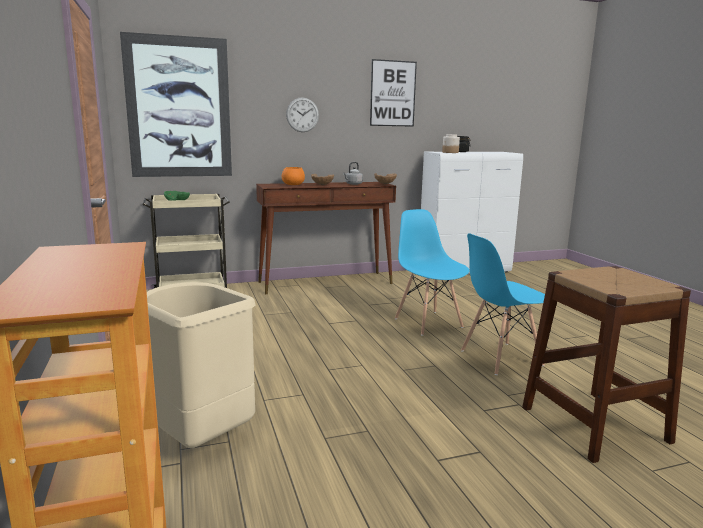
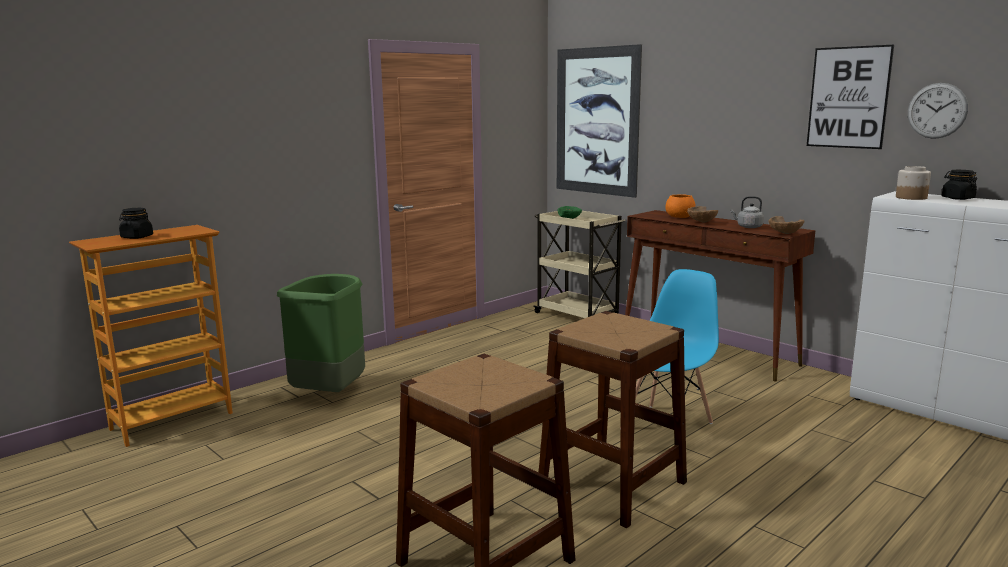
camera: 65 degrees right, 0 degrees up
beige trash can [147,282,256,448] -> green trash can [277,274,365,392]
wall clock [286,97,319,132] -> wall clock moved to [908,83,968,139]
blue chair [461,233,545,375] -> brown stool [539,311,687,528]
none -> black jar [119,208,153,239]

